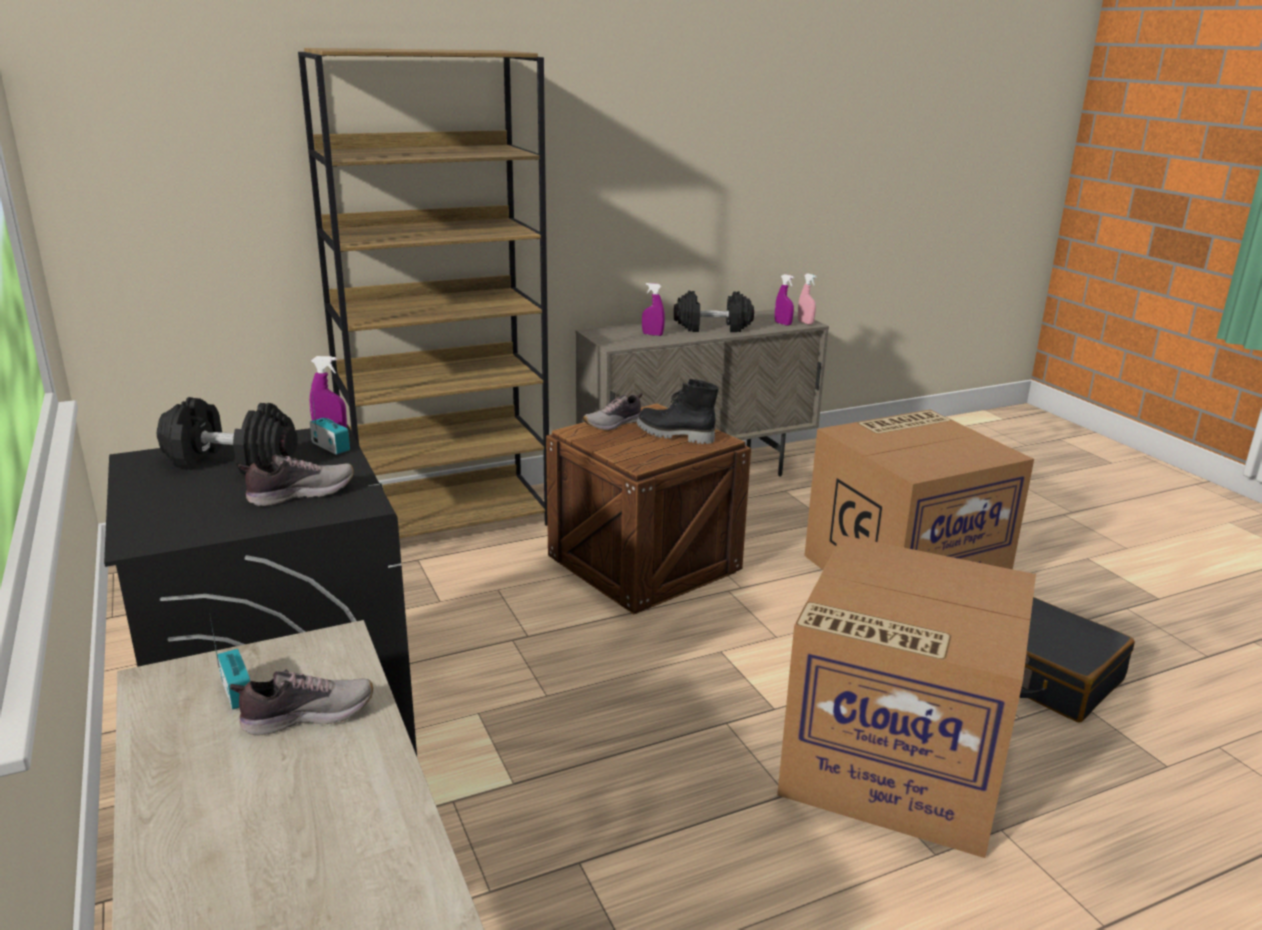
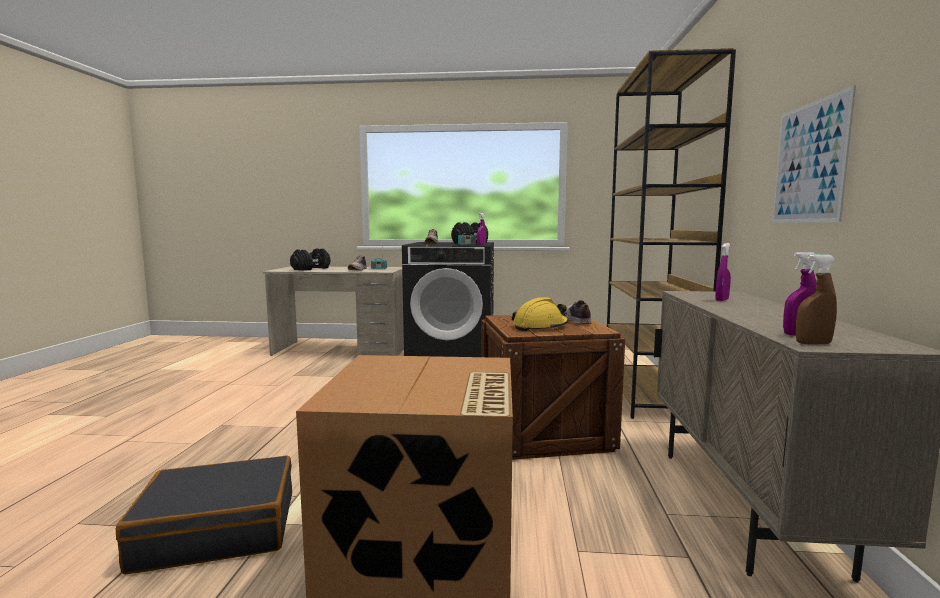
camera: 120 degrees right, 15 degrees down
black boot [637,379,719,444] -> yellow hard hat [512,297,569,331]
black dumbbell [674,291,754,332] -> black dumbbell moved to [290,248,330,271]
cardboard box [777,535,1036,858] -> none
pink spray bottle [798,273,817,325] -> brown spray bottle [796,254,837,345]
none -> picture [772,85,856,223]

